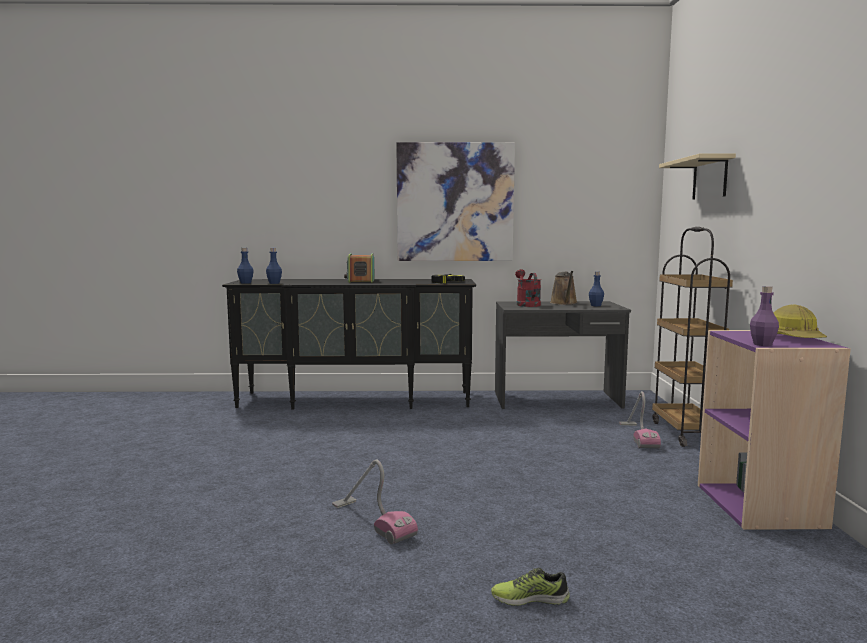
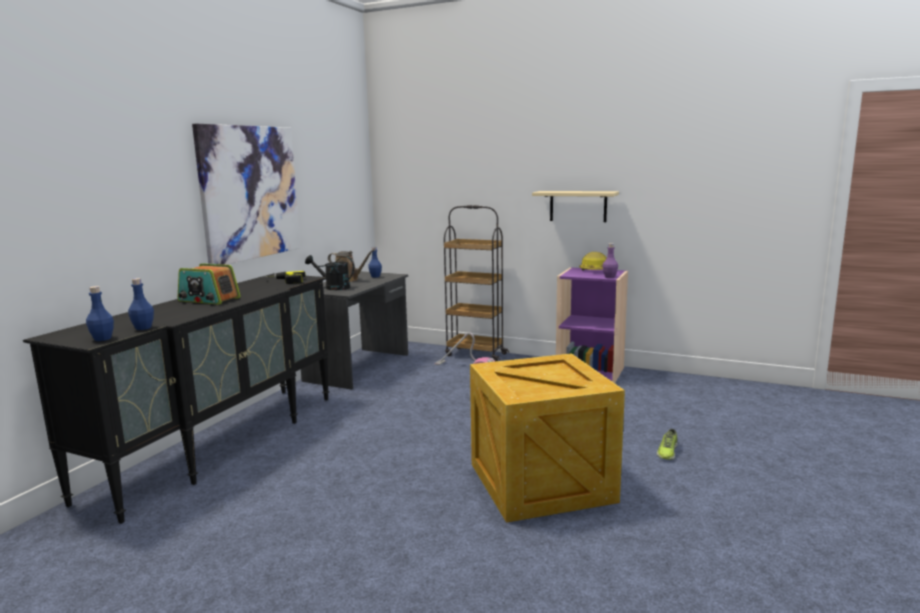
camera: 65 degrees left, 5 degrees up
vacuum cleaner [332,459,418,544] -> crate [470,353,625,523]
red watering can [515,269,541,307] -> black watering can [305,255,354,290]
beige shelf [659,153,736,200] -> beige shelf moved to [532,191,619,222]

